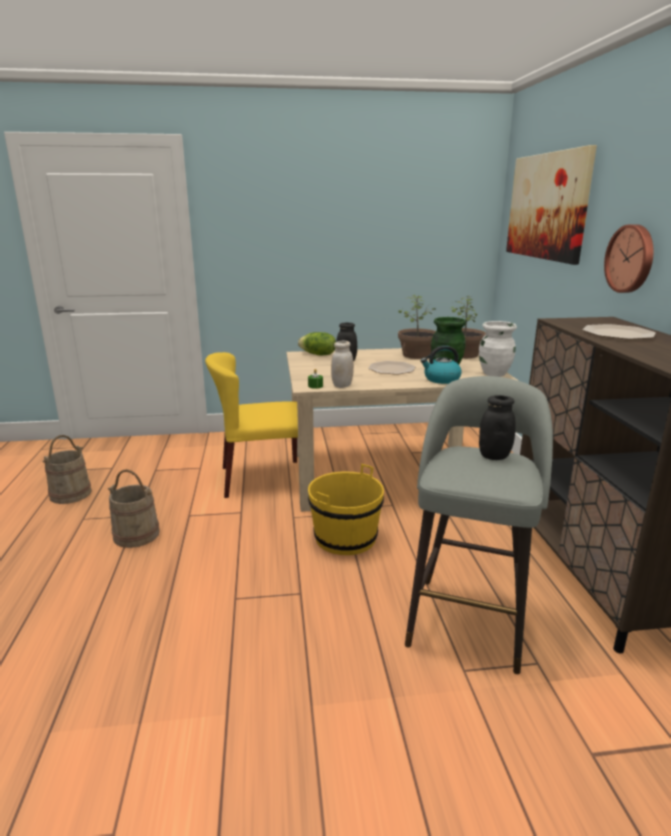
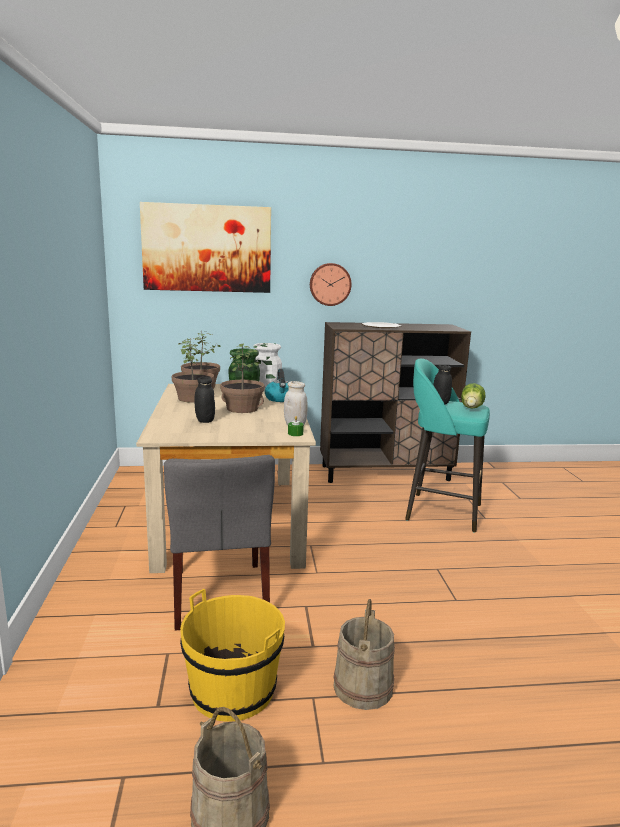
camera: 90 degrees left, 5 degrees down
yellow chair [205,352,298,498] -> grey chair [164,455,275,631]
lettuce [298,332,336,356] -> lettuce moved to [461,383,485,408]
yellow bucket [308,464,384,555] -> yellow bucket moved to [180,589,285,722]
plate [368,361,415,375] -> potted plant [220,344,265,413]
grey stool [405,376,553,674] -> turquoise stool [405,358,490,533]

